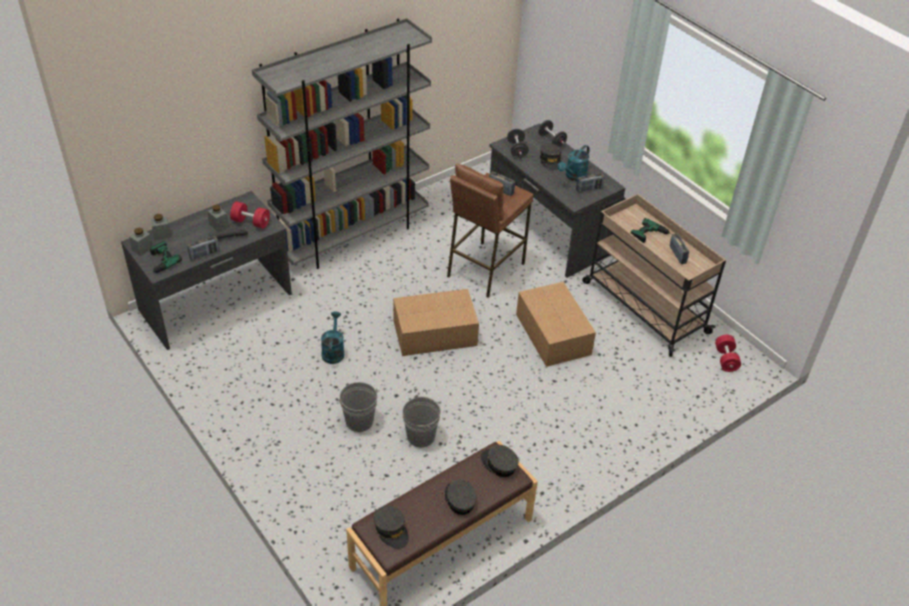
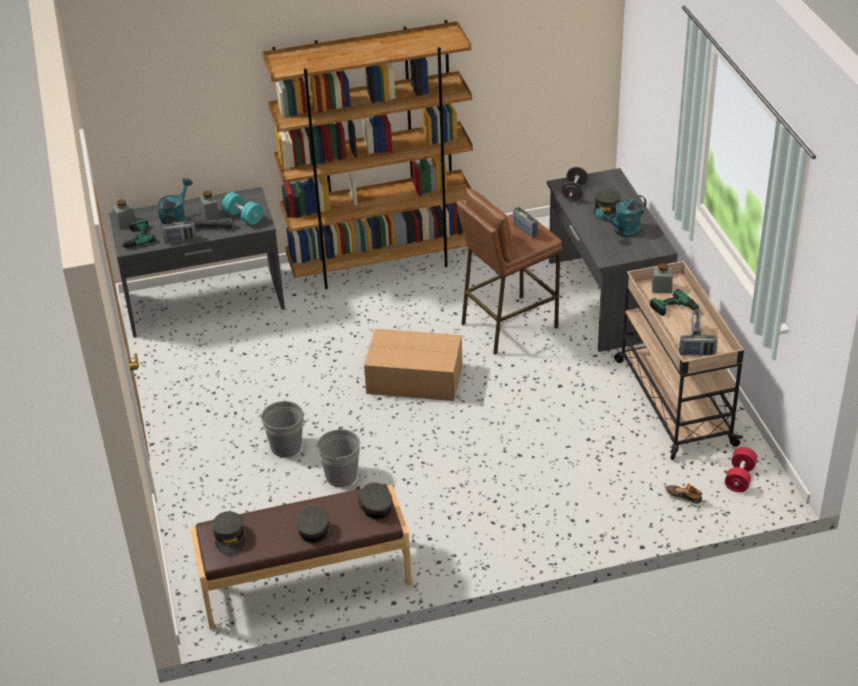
camera: 25 degrees right, 5 degrees down
grey jar [151,214,172,241] -> grey jar moved to [652,263,673,293]
red dumbbell [230,201,270,229] -> turquoise dumbbell [222,192,263,225]
grey bookcase [252,18,432,269] -> brown bookcase [263,20,473,289]
turquoise watering can [321,312,344,364] -> turquoise watering can moved to [158,178,193,228]
cardboard box [516,282,596,367] -> none
black dumbbell [538,120,567,147] -> none
radio [576,173,605,193] -> radio moved to [679,335,718,356]
none -> shoe [666,484,704,507]

